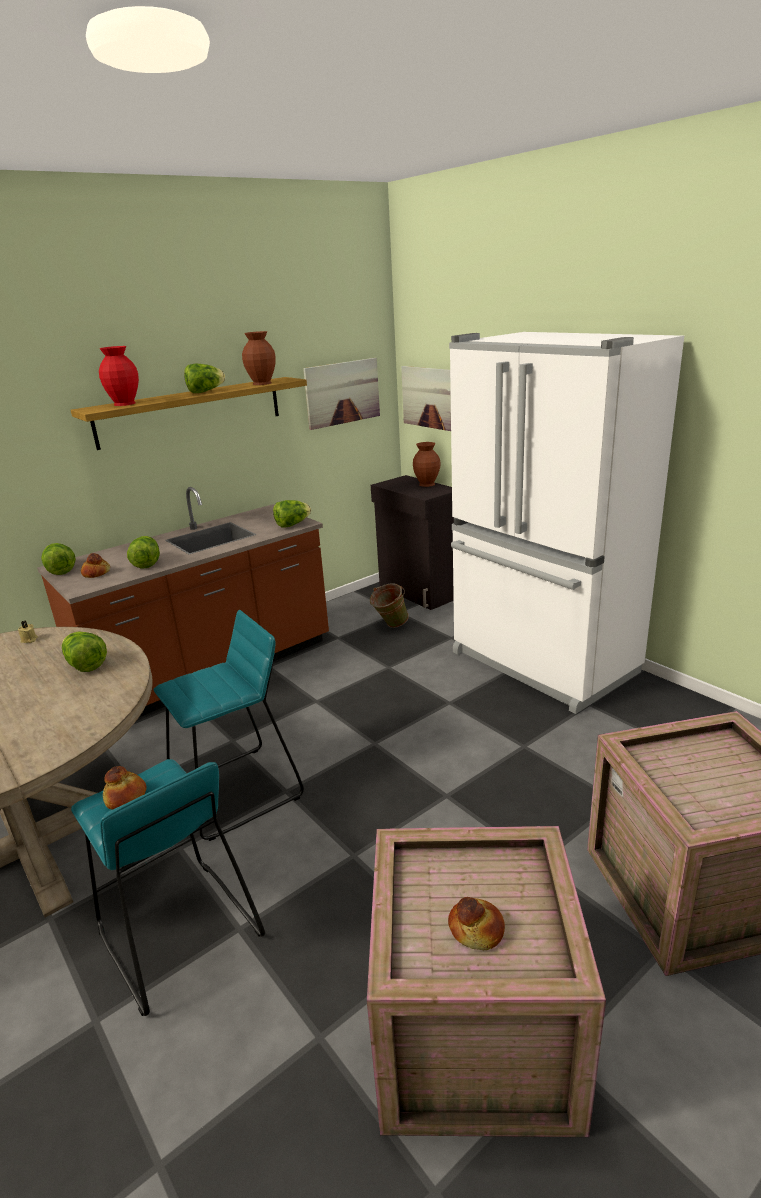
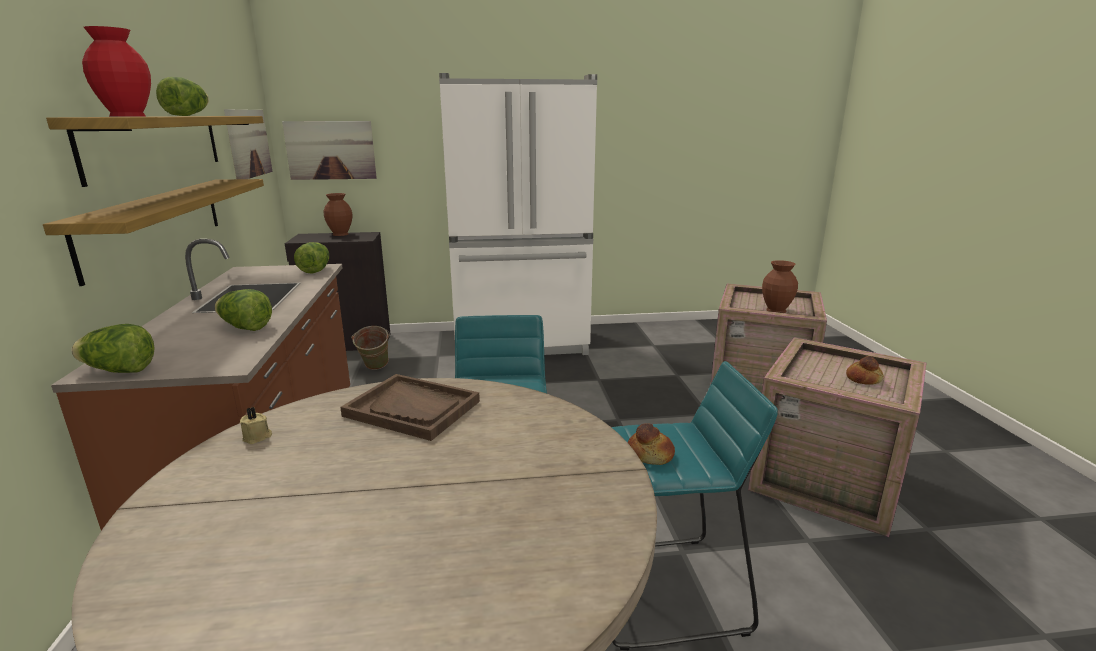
camera: 60 degrees left, 5 degrees down
lettuce [62,632,107,672] -> brown tray [340,374,480,441]
bread [81,553,110,578] -> none
brown vase [242,331,276,385] -> brown vase moved to [762,260,798,313]
none -> shelf [43,179,264,286]

